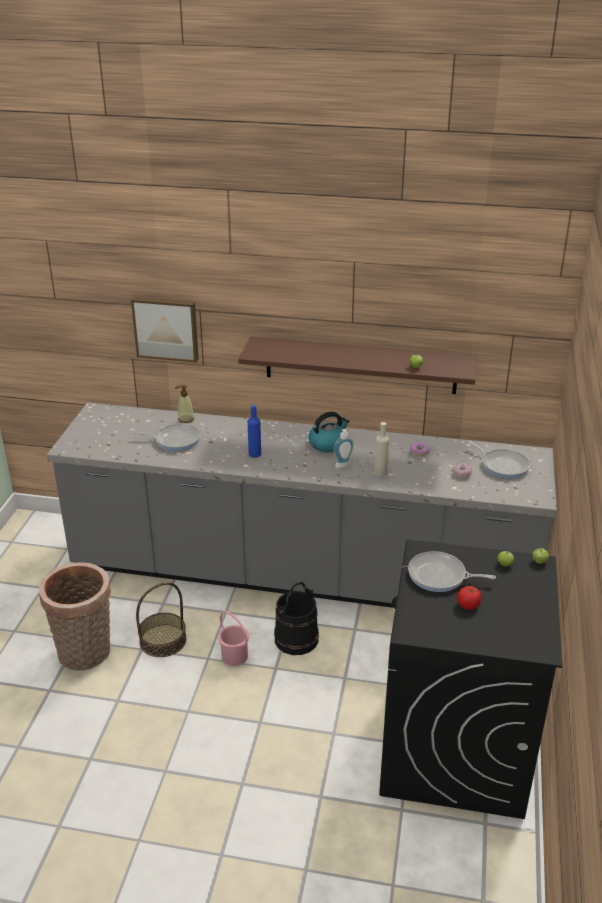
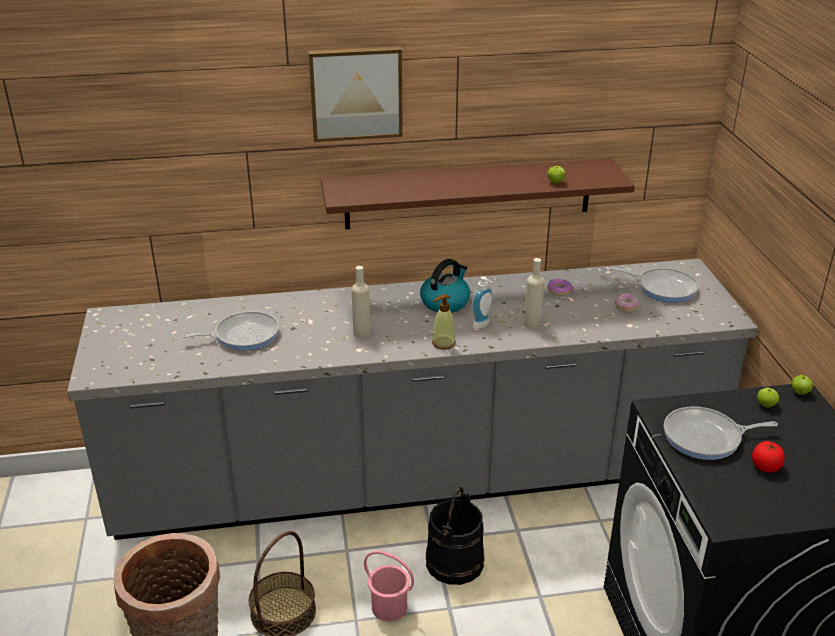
camera: 20 degrees left, 0 degrees up
picture [131,297,199,362] -> picture moved to [308,46,403,142]
soap dispenser [175,385,194,423] -> soap dispenser moved to [432,294,456,349]
blue bottle [248,405,261,458] -> beige bottle [351,266,370,338]

